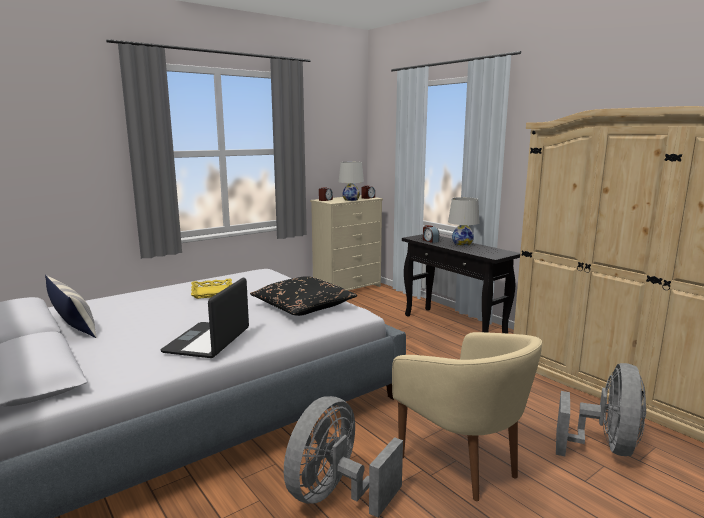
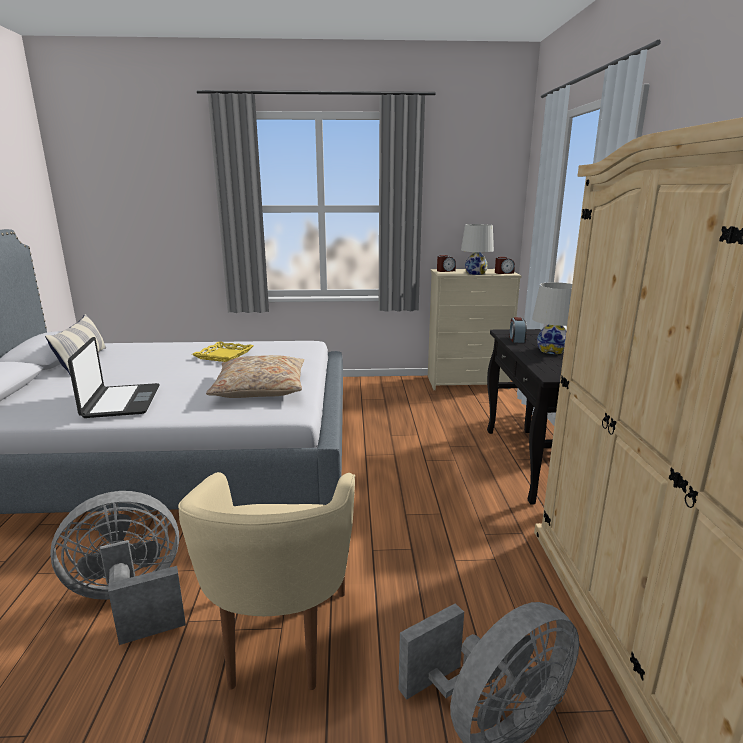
camera: 35 degrees right, 5 degrees up
laptop [161,278,249,358] -> laptop turned 120 degrees clockwise [68,337,160,418]
black pillow [250,276,357,316] -> beige pillow [206,355,304,398]

